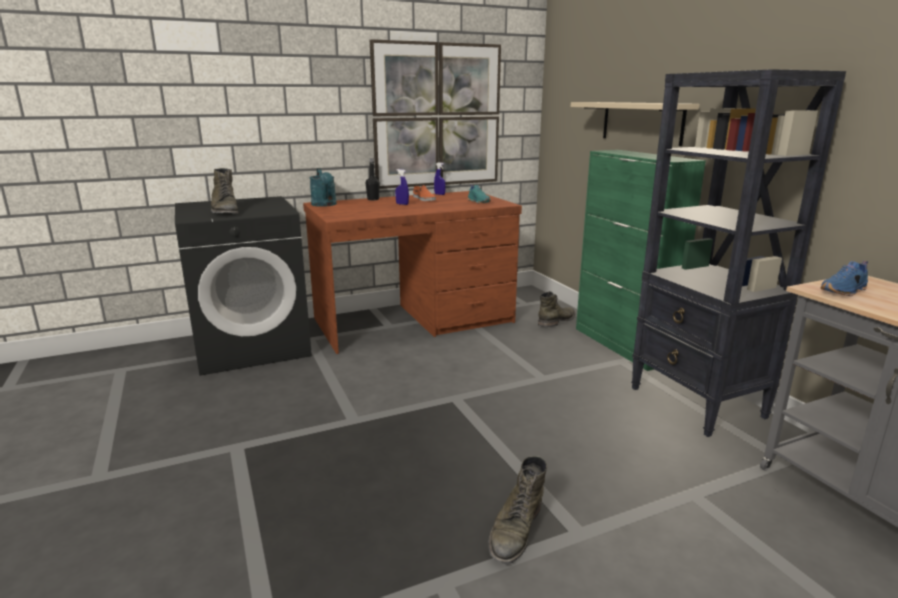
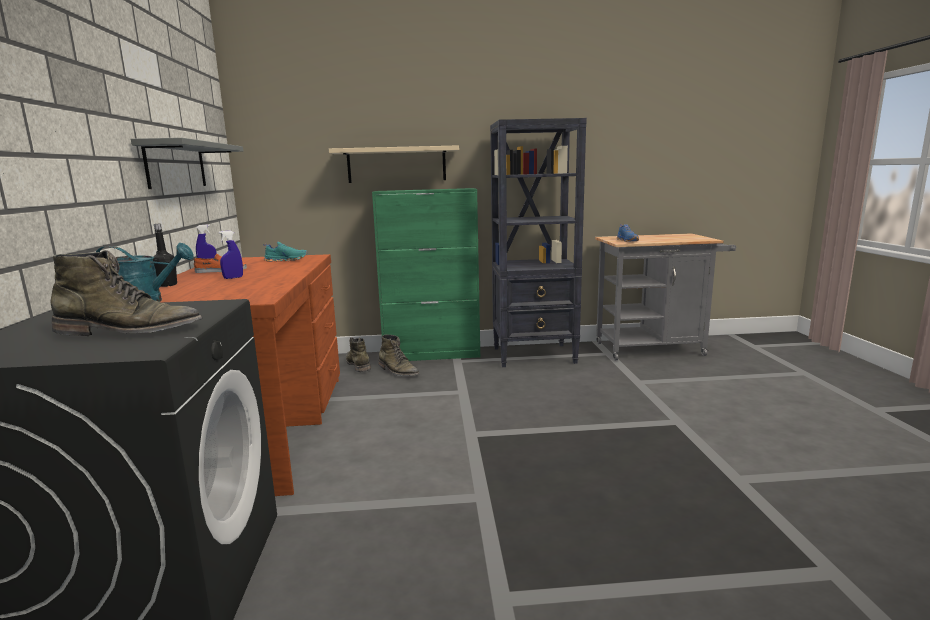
camera: 70 degrees left, 5 degrees down
picture [370,39,501,189] -> grey shelf [131,138,243,189]
green boot [488,456,547,564] -> green boot moved to [378,334,419,376]

